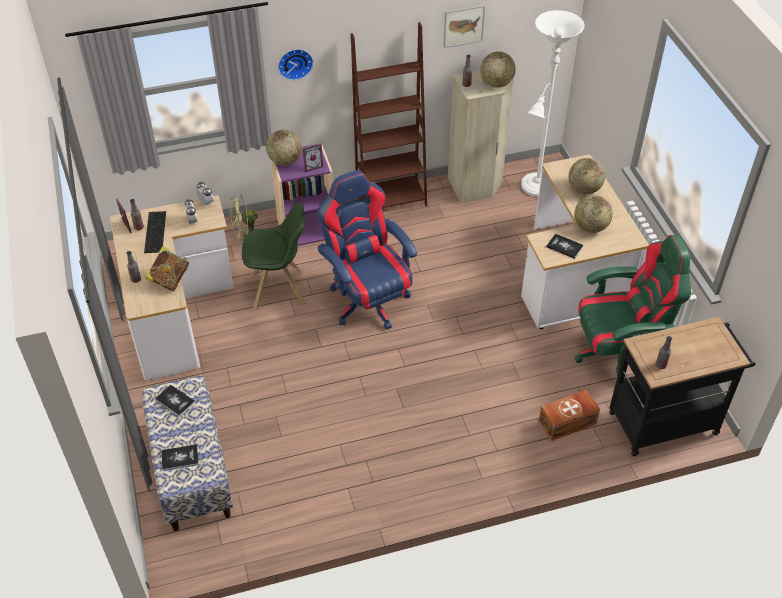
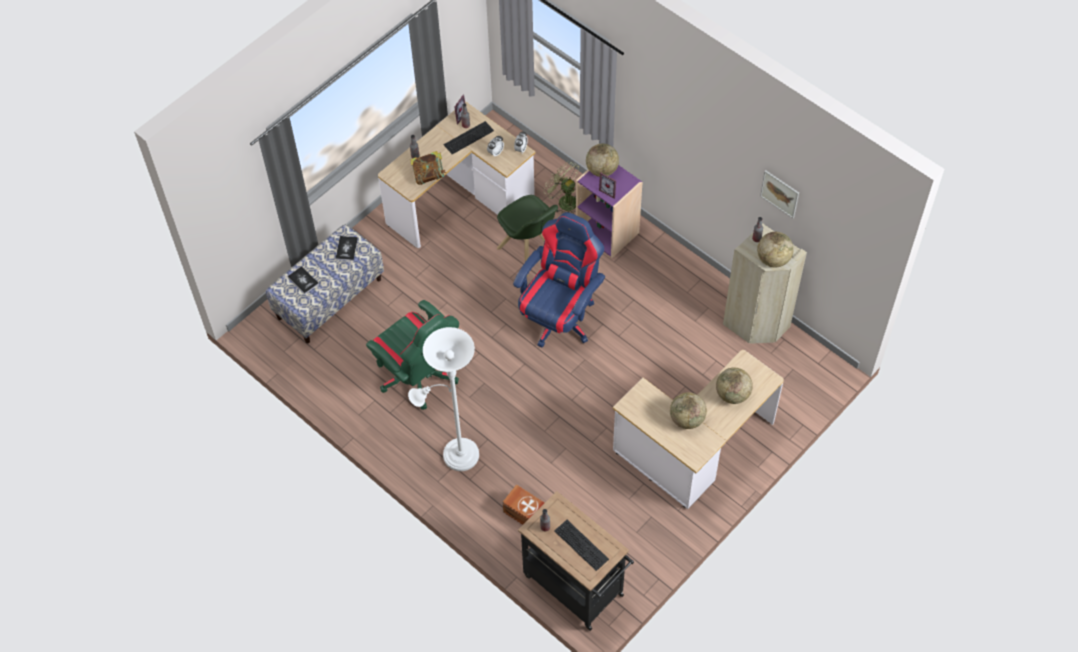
camera: 60 degrees right, 10 degrees up
wall clock [278,49,313,80] -> none
brown bookcase [351,22,427,208] -> none
white floor lamp [521,10,585,197] -> white floor lamp moved to [408,327,479,471]
book [546,233,584,259] -> none
green office chair [575,235,691,377] -> green office chair moved to [366,300,459,410]
none -> keyboard [554,520,609,571]

